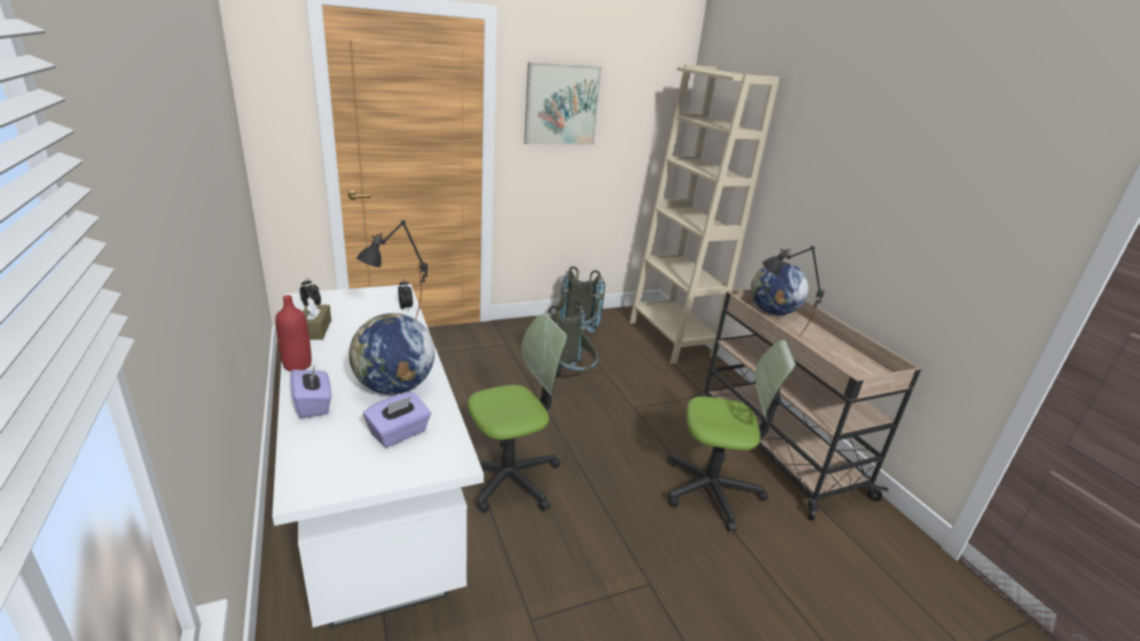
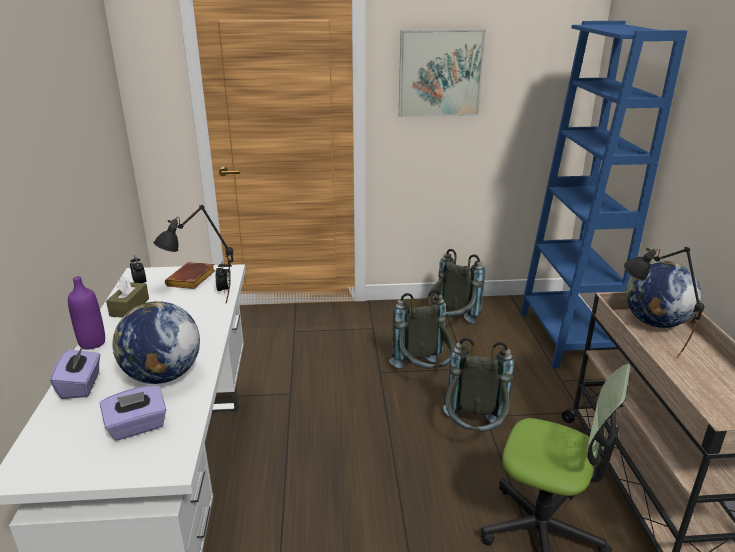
camera: 20 degrees right, 0 degrees up
red bottle [275,295,311,372] -> purple bottle [68,276,105,349]
office chair [467,313,567,513] -> none
beige bookcase [629,65,780,364] -> blue bookcase [520,21,687,368]
none -> brown book [165,262,216,289]
none -> grey backpack [443,337,515,432]

